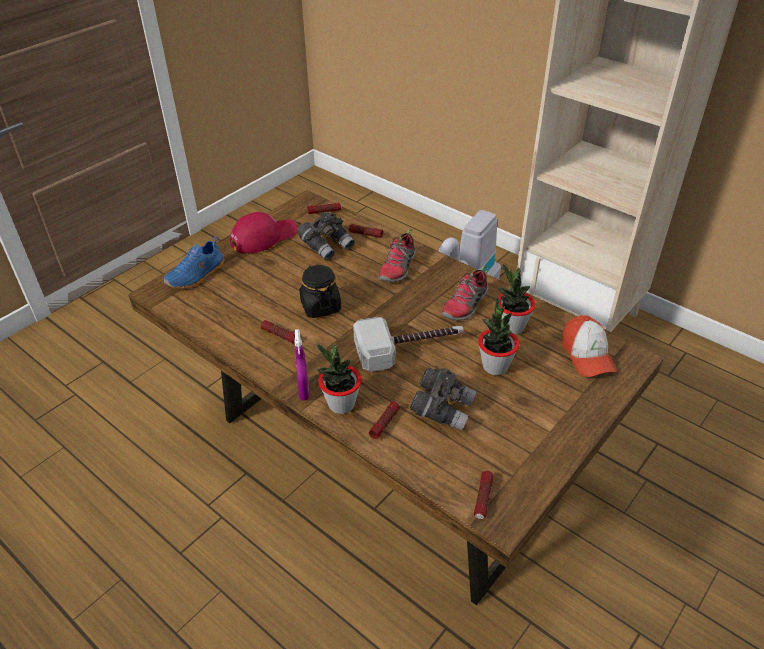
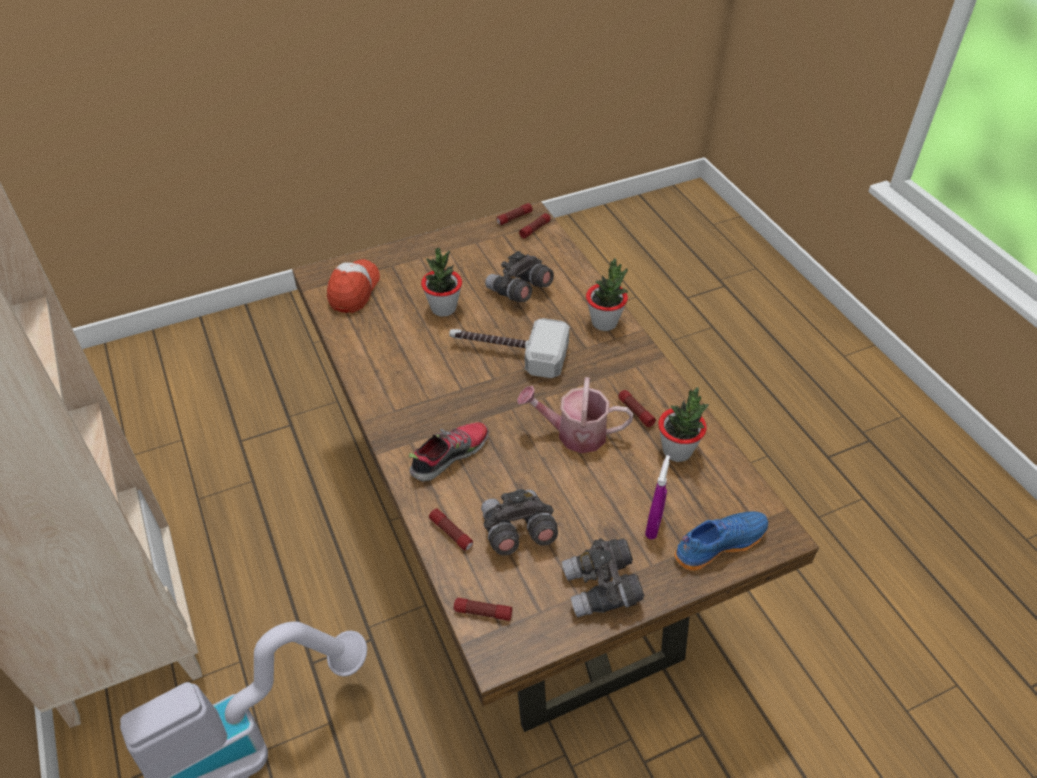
camera: 155 degrees left, 5 degrees up
red cap [230,212,297,254] -> grey binoculars [562,538,645,618]
purple spray bottle [295,329,309,401] -> purple spray bottle moved to [645,455,670,539]
black jar [299,264,341,318] -> watering can [517,377,633,453]
flashlight [369,402,400,439] -> flashlight moved to [497,203,533,225]
shoe [441,266,488,321] -> none
potted plant [498,264,535,335] -> potted plant moved to [658,387,709,462]

